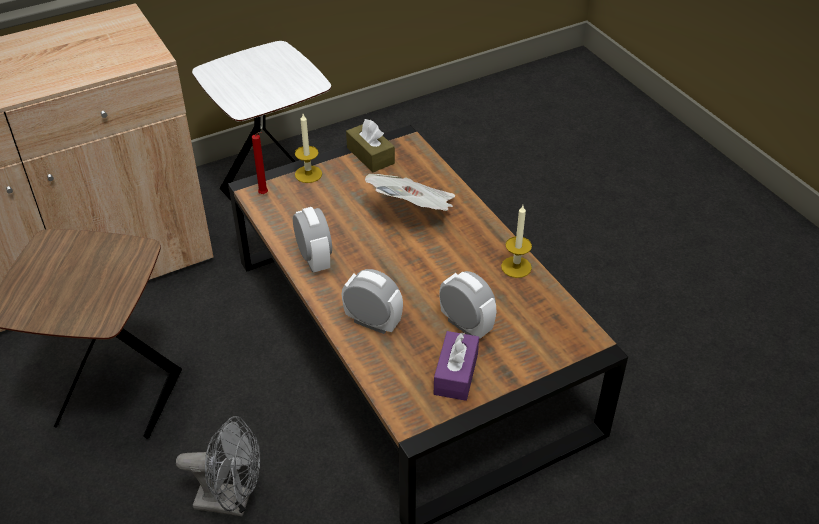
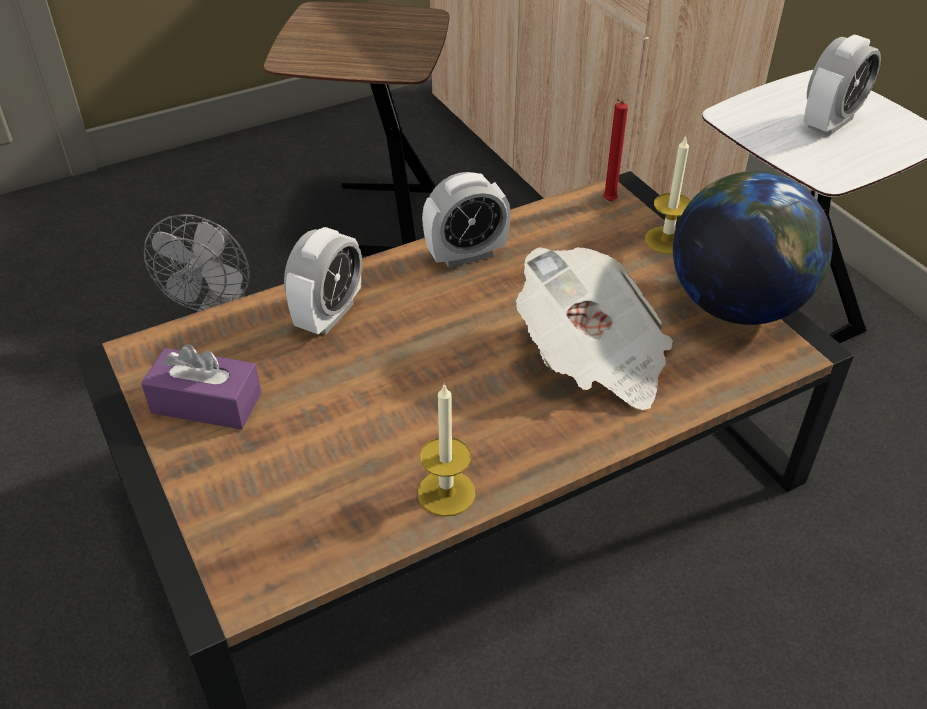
camera: 90 degrees right, 0 degrees up
brown tissue box [346,119,395,172] -> globe [673,171,833,325]
alarm clock [440,271,496,339] -> alarm clock moved to [803,35,881,136]

